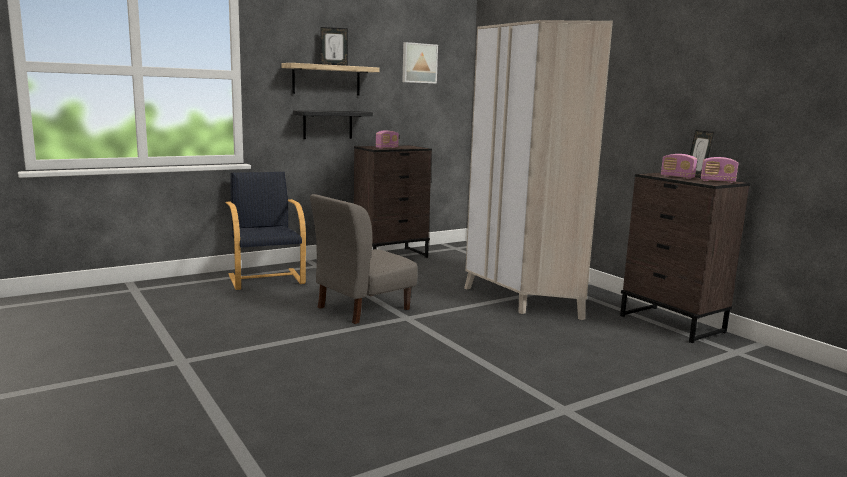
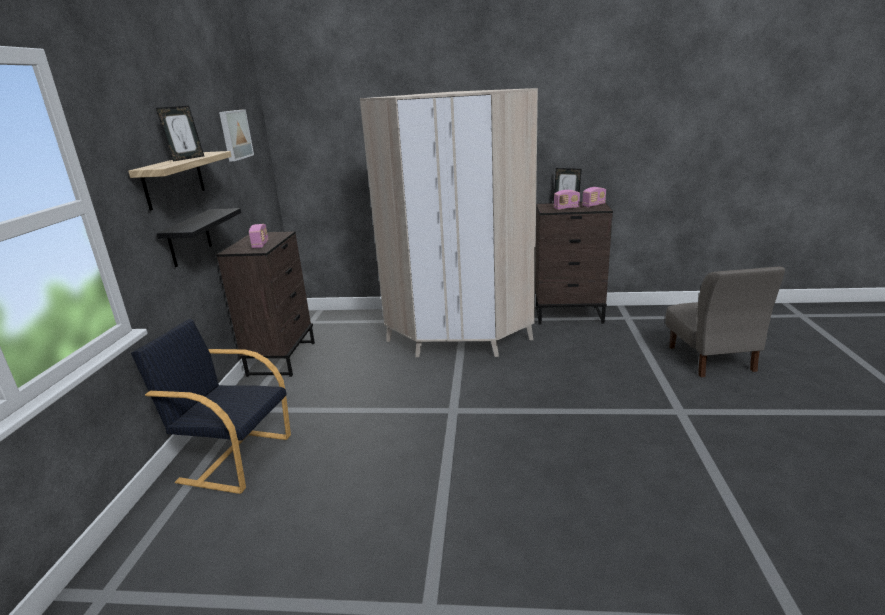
camera: 50 degrees left, 10 degrees up
grey chair [310,194,418,324] -> grey chair moved to [665,266,785,377]

